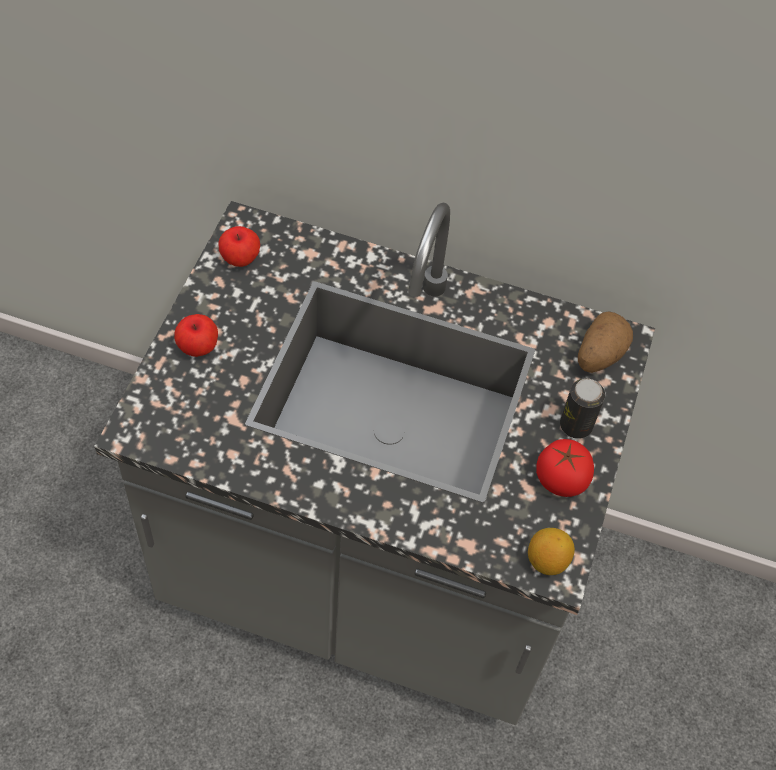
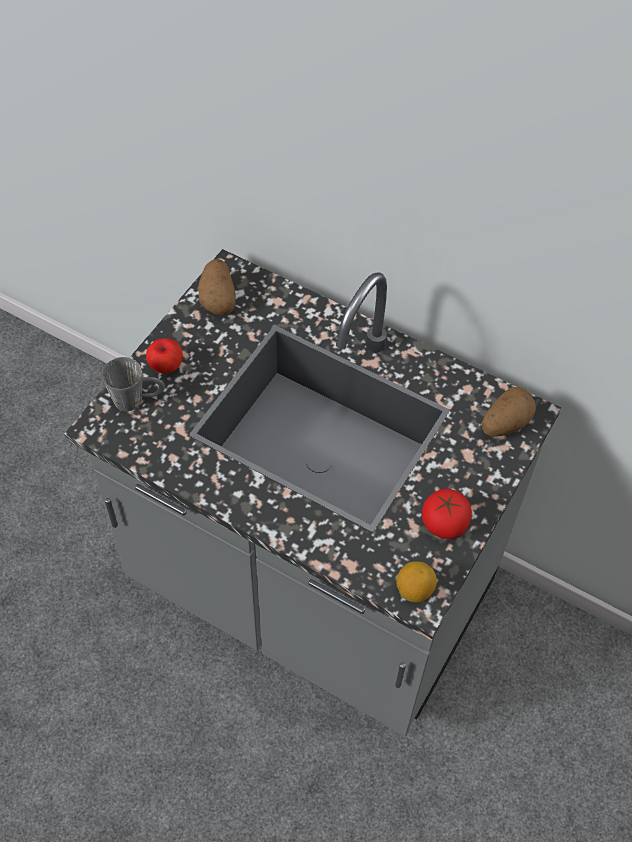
camera: 15 degrees right, 0 degrees up
apple [218,226,260,267] -> potato [198,259,235,315]
can [560,378,605,439] -> none
none -> grey mug [102,357,165,411]

